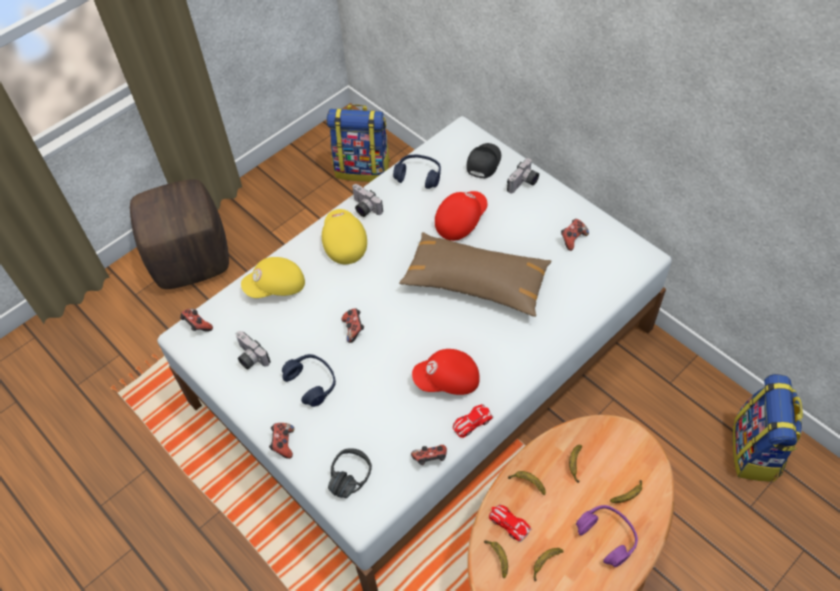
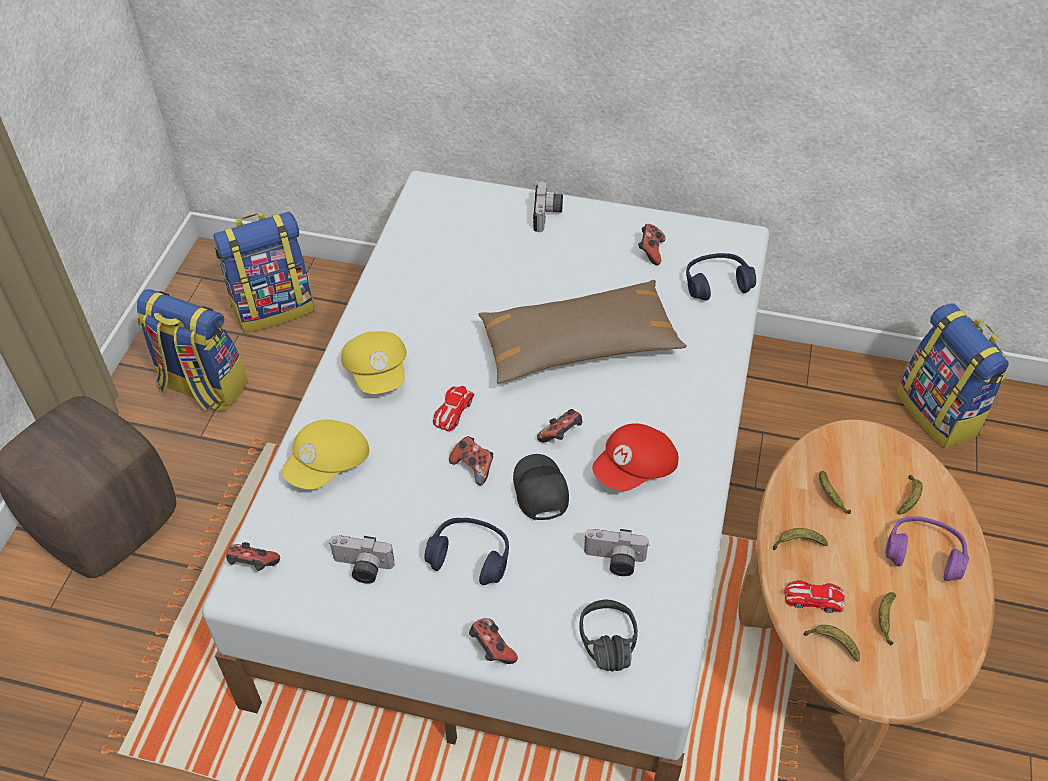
camera: 35 degrees left, 5 degrees down
yellow cap [322,209,367,264] -> yellow cap turned 150 degrees counterclockwise [341,331,407,394]
camera [352,184,383,217] -> camera moved to [584,529,650,576]
blue headphones [393,155,441,189] -> blue headphones moved to [686,253,756,301]
game controller [411,445,447,465] -> game controller moved to [537,409,582,443]
red cap [435,191,487,241] -> none
toy car [453,404,494,438] -> toy car moved to [433,386,474,431]
black cap [466,143,501,178] -> black cap moved to [513,454,569,520]
none -> backpack [137,289,248,411]

